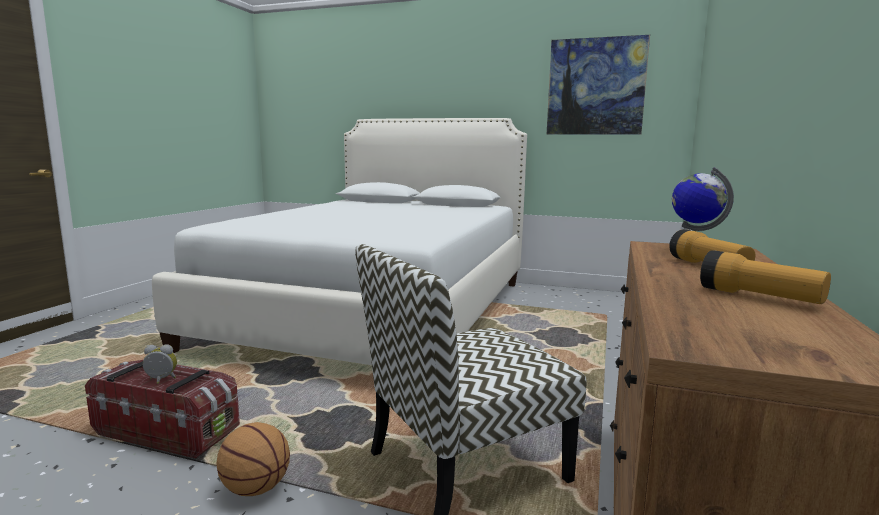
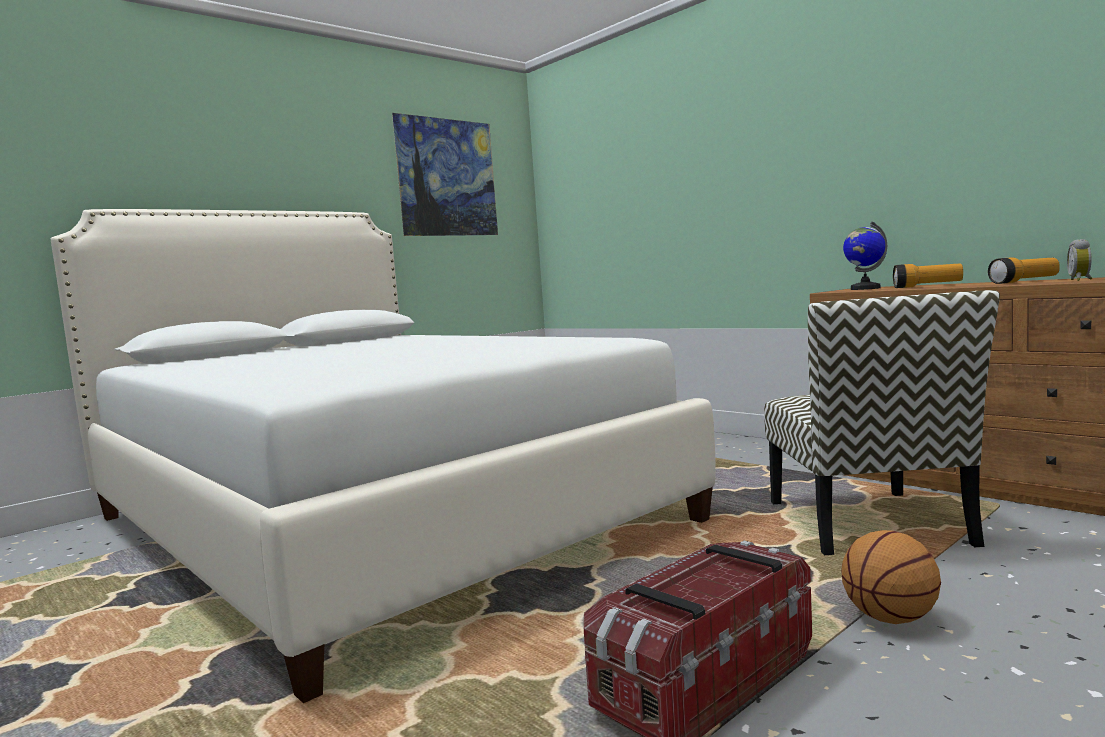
camera: 60 degrees left, 5 degrees down
alarm clock [143,344,177,384] -> alarm clock moved to [1067,239,1092,281]

